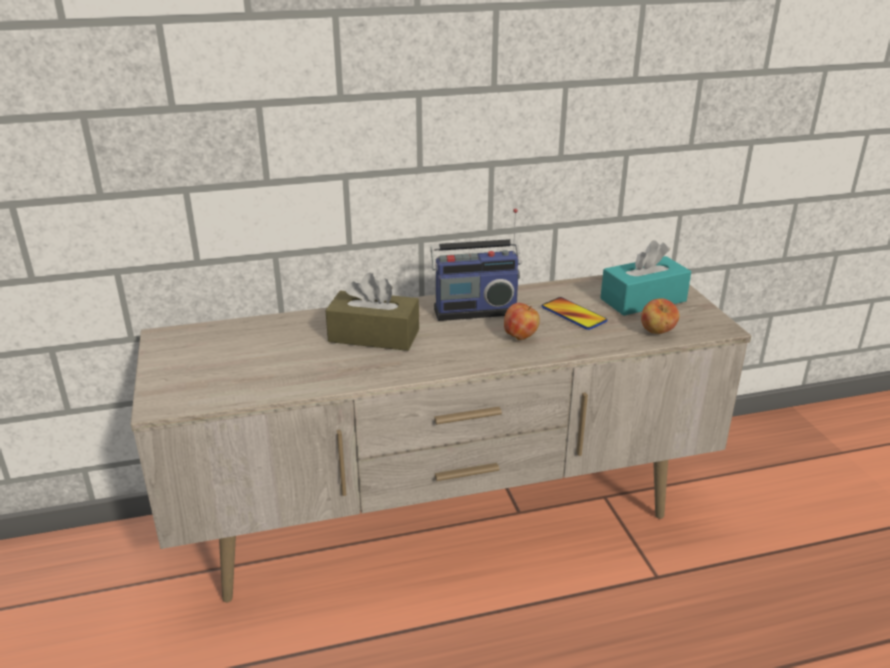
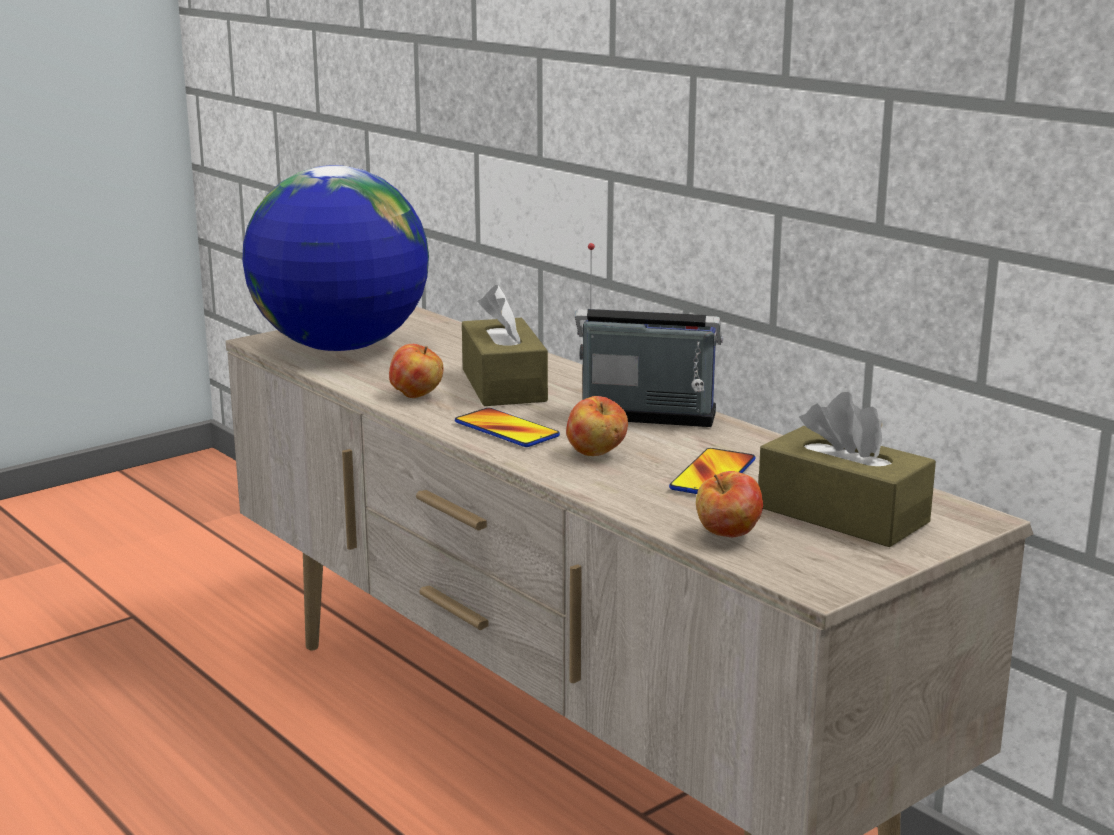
camera: 65 degrees right, 10 degrees down
radio [431,208,522,321] -> radio turned 135 degrees clockwise [575,243,723,427]
turquoise tissue box [600,240,691,316] -> brown tissue box [758,392,936,547]
none -> globe [243,165,429,351]
none -> apple [389,344,443,398]
none -> phone [455,408,560,447]

